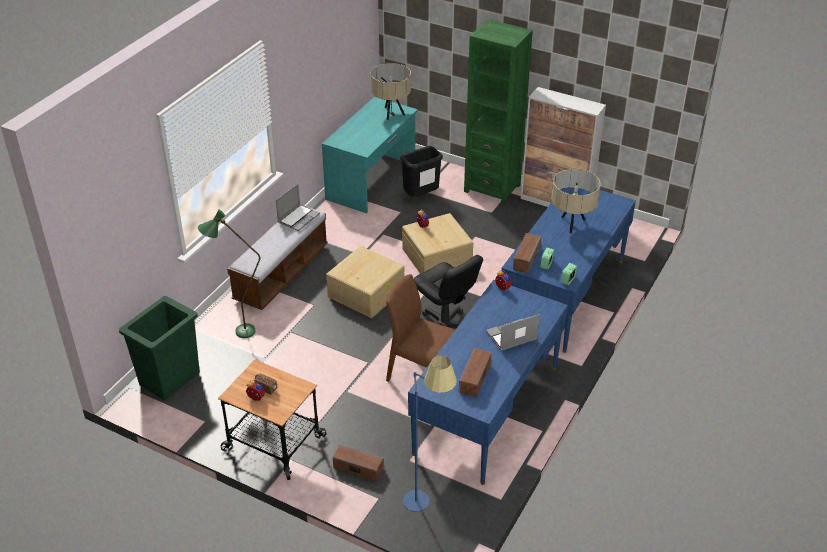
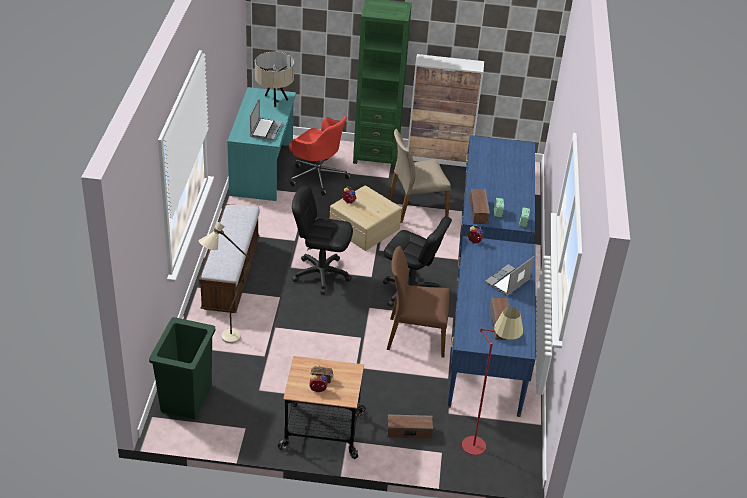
camera: 25 degrees left, 0 degrees up
green floor lamp [198,209,260,338] -> beige floor lamp [199,221,250,344]
laptop [276,184,320,231] -> laptop moved to [250,98,282,140]
beige storage box [326,246,404,318] -> black office chair [292,186,353,295]
black trash can [400,146,443,197] -> red office chair [289,116,351,196]
blue floor lamp [403,356,457,512] -> red floor lamp [462,307,523,455]
beige table lamp [551,169,601,233] -> none
none -> beige chair [388,129,451,223]

